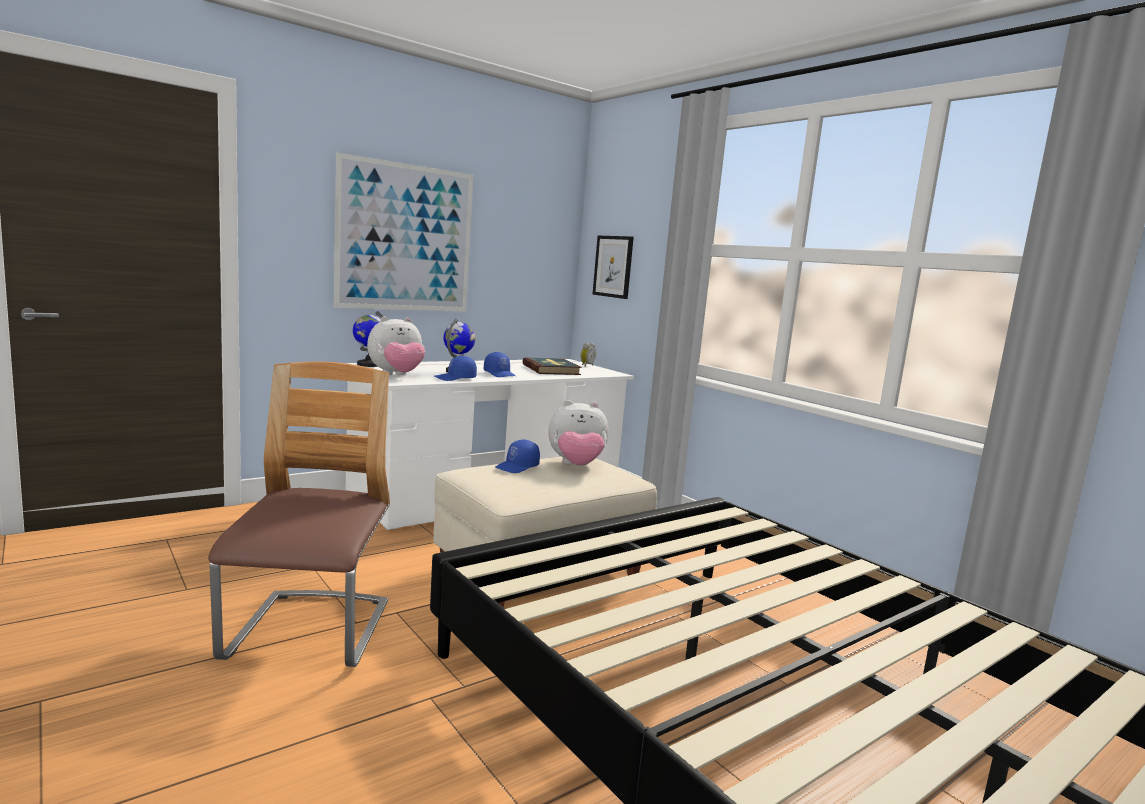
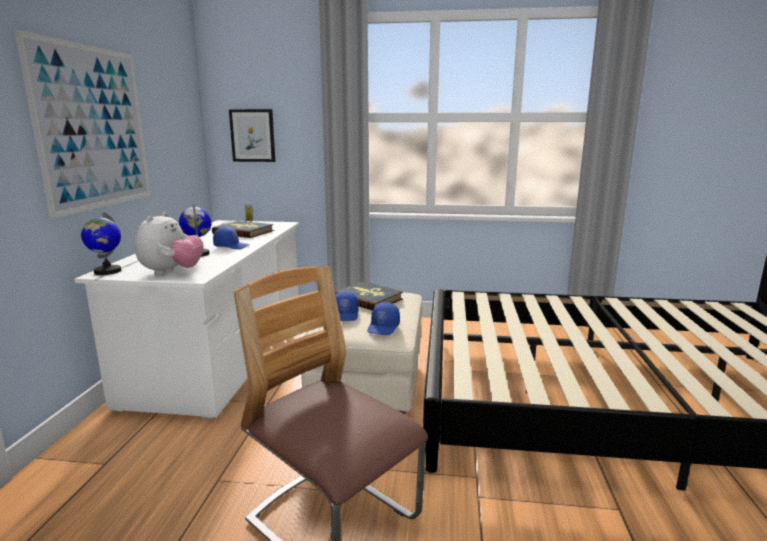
camera: 45 degrees left, 5 degrees up
blue cap [435,355,477,381] -> blue cap moved to [367,302,400,335]
plush toy [548,400,609,466] -> book [335,282,403,311]

